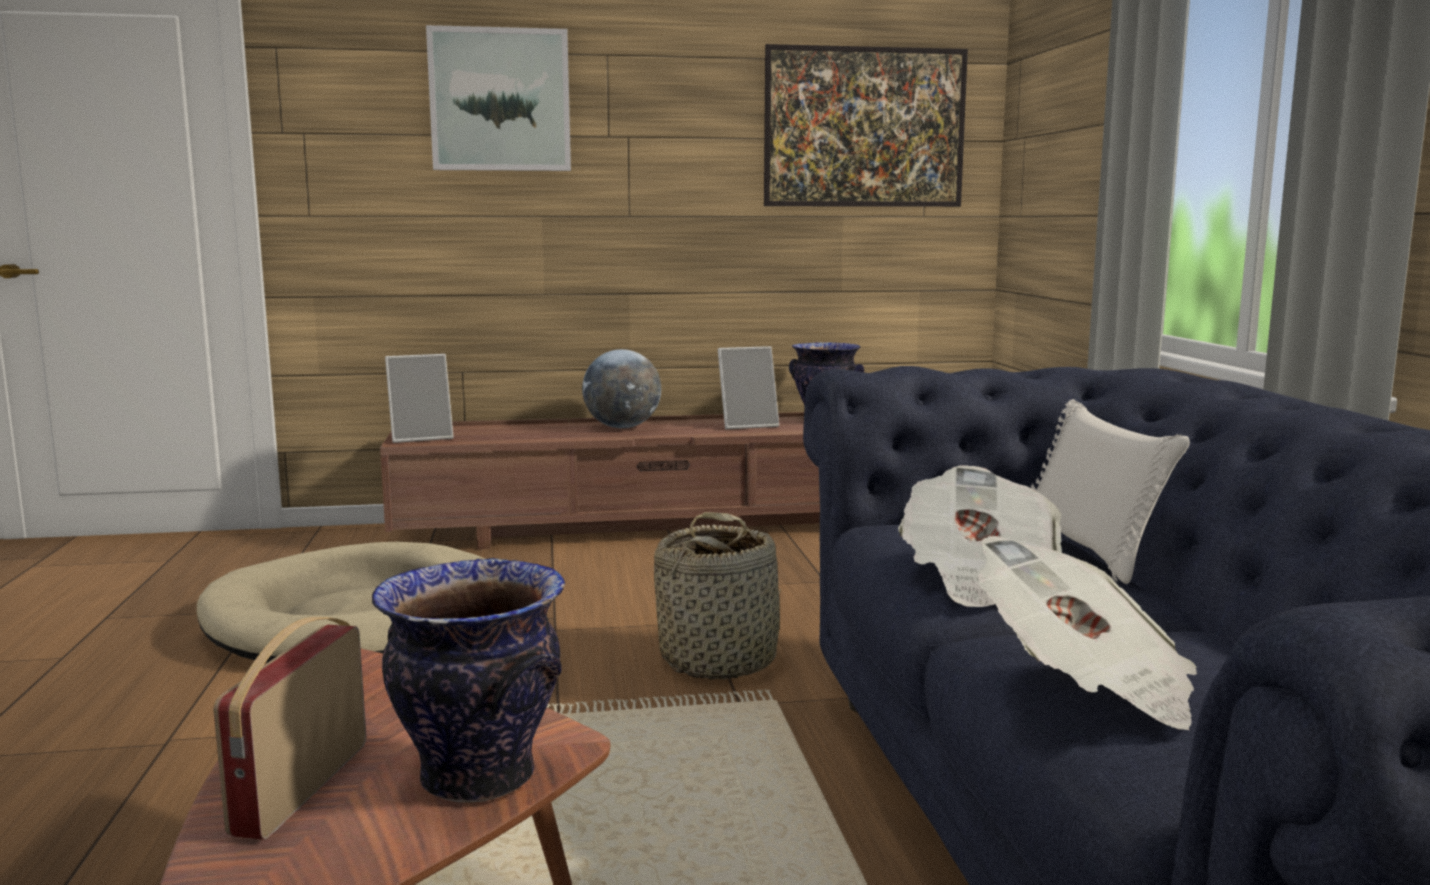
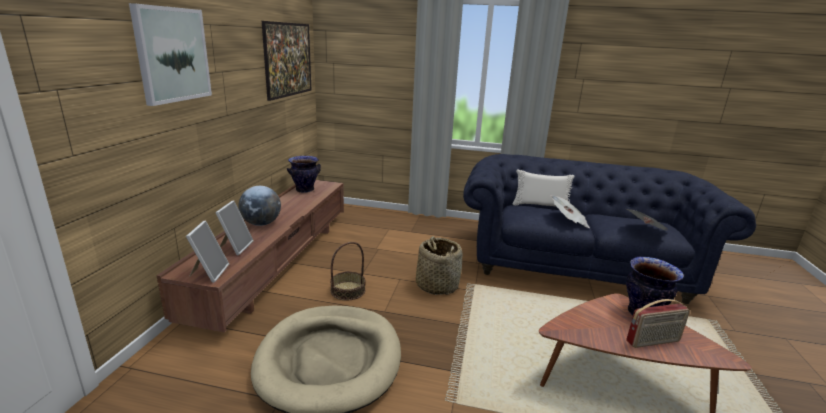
camera: 70 degrees left, 10 degrees up
radio [213,617,366,840] -> radio turned 45 degrees counterclockwise [626,299,690,348]
picture frame [718,346,779,429] -> picture frame moved to [215,200,254,255]
none -> basket [330,242,365,300]

